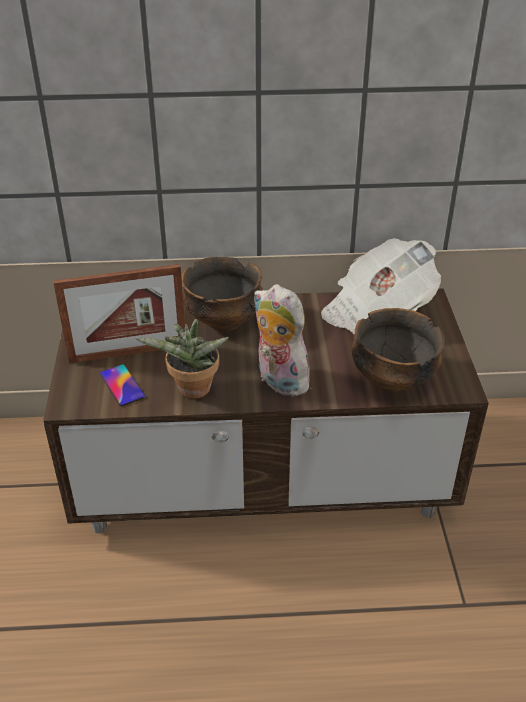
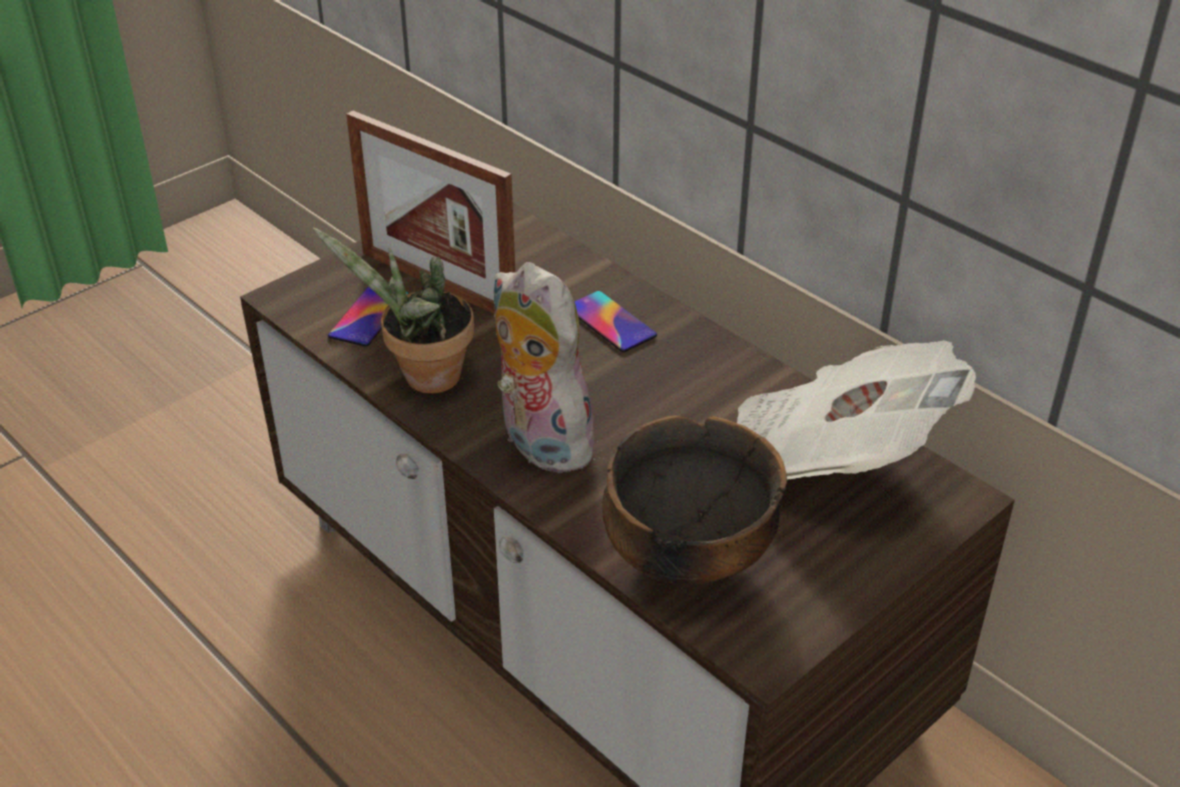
camera: 50 degrees right, 0 degrees up
bowl [181,257,263,331] -> phone [574,291,657,352]
plush toy [253,284,316,397] -> plush toy turned 45 degrees counterclockwise [493,262,604,473]

